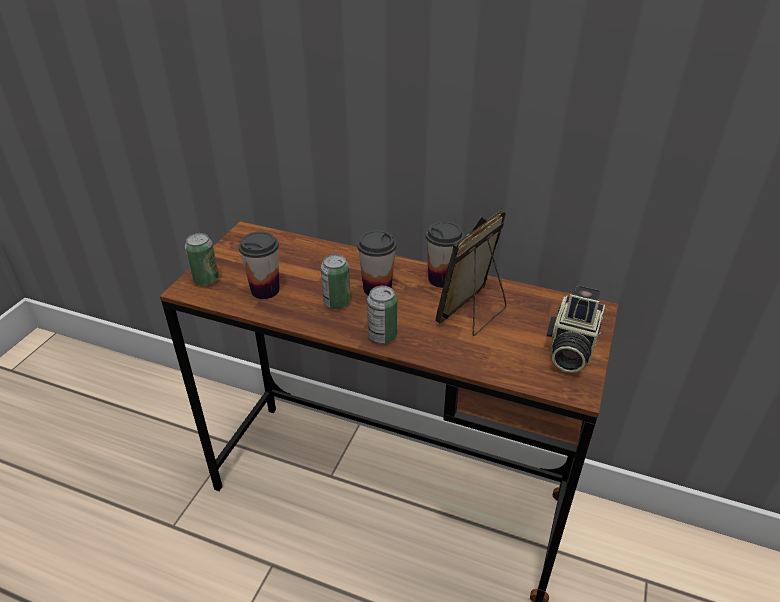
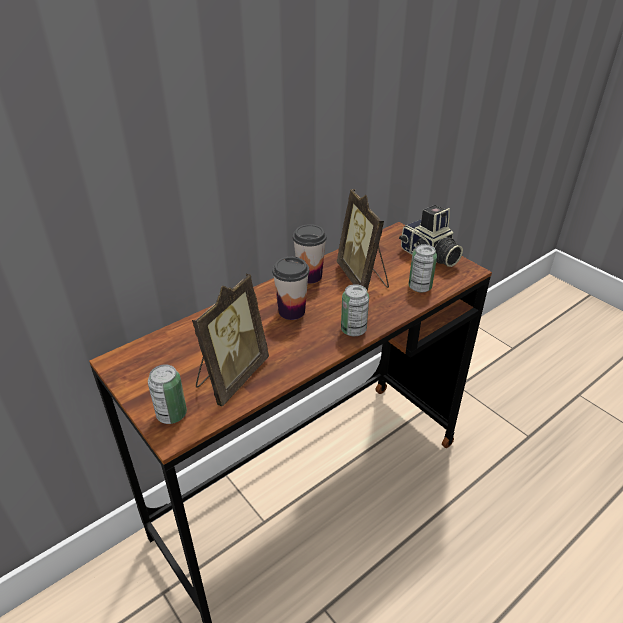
camera: 60 degrees left, 0 degrees up
cup [239,231,280,299] -> picture frame [192,274,269,407]
can [321,254,351,309] -> can moved to [409,244,437,293]

